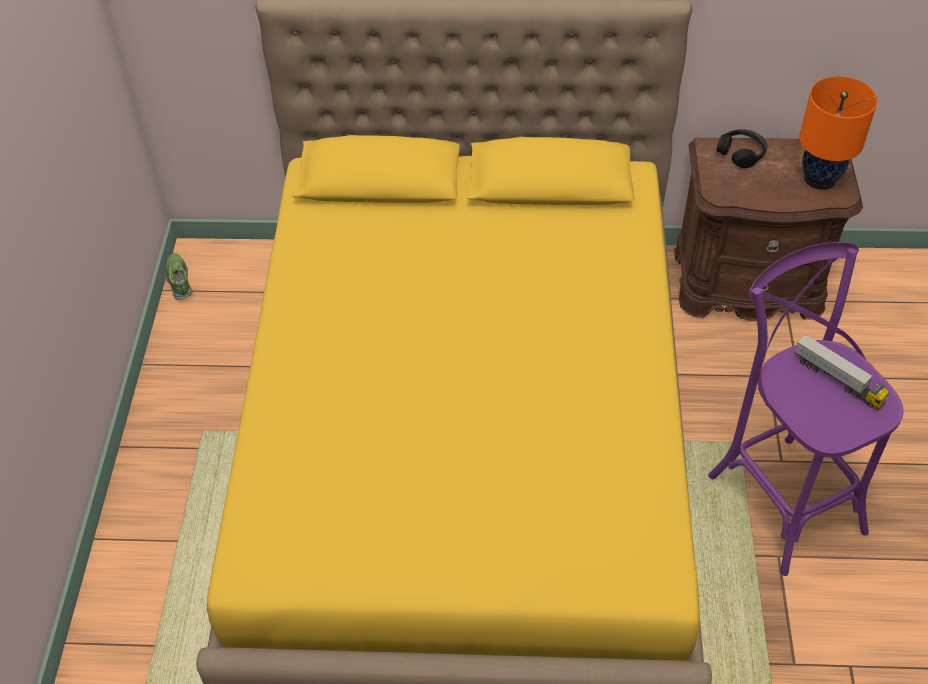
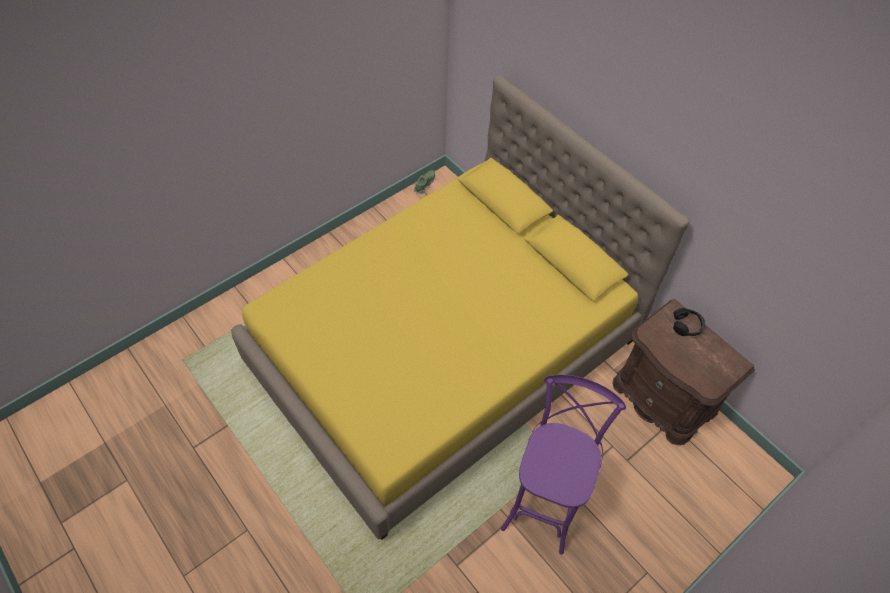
camera: 45 degrees right, 5 degrees up
toy truck [794,334,889,410] -> none
orange table lamp [799,76,877,190] -> none

